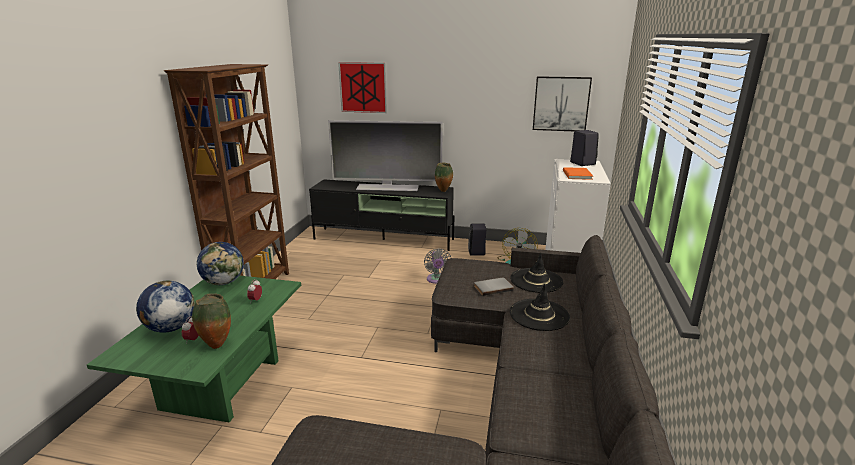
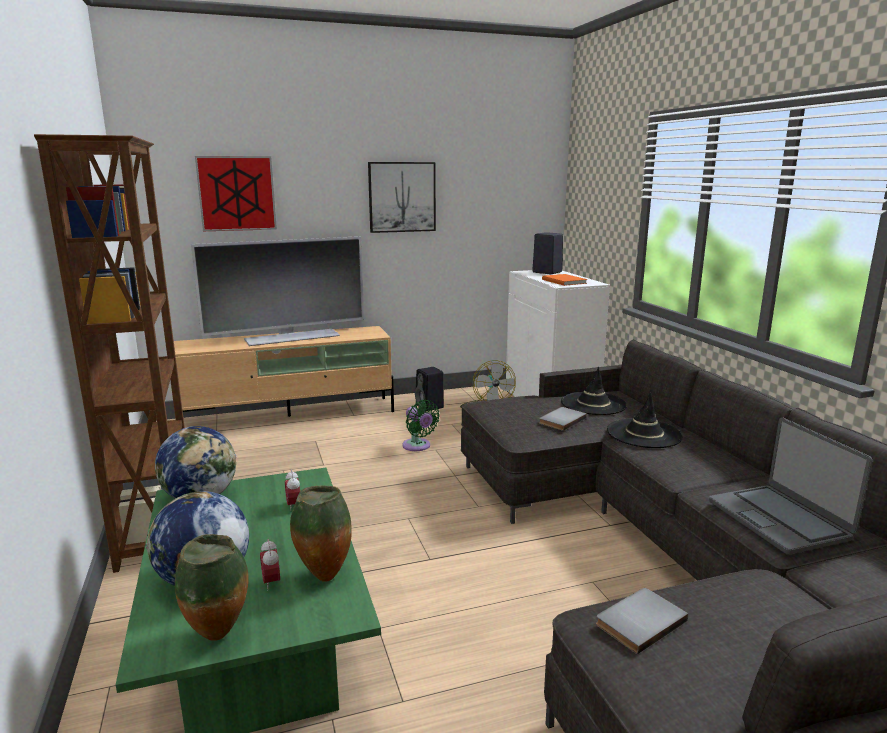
camera: 30 degrees left, 5 degrees down
black tv stand [309,179,454,251] -> beige tv stand [174,326,394,417]
grey fan [424,248,451,284] -> green fan [402,400,440,451]
vase [435,162,453,192] -> vase moved to [175,534,249,641]
picture [533,76,592,131] -> picture moved to [368,162,436,233]
none -> grey book [596,588,688,654]
none -> laptop [709,417,872,555]

